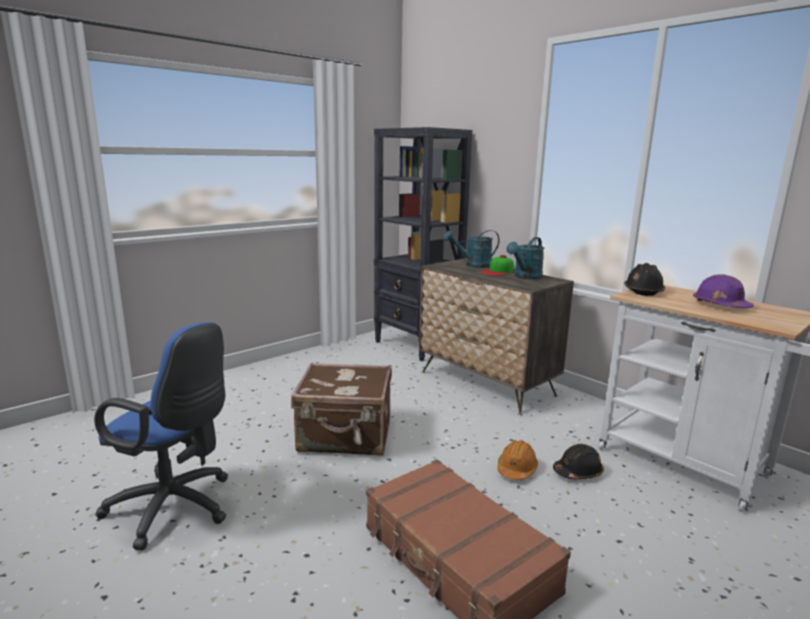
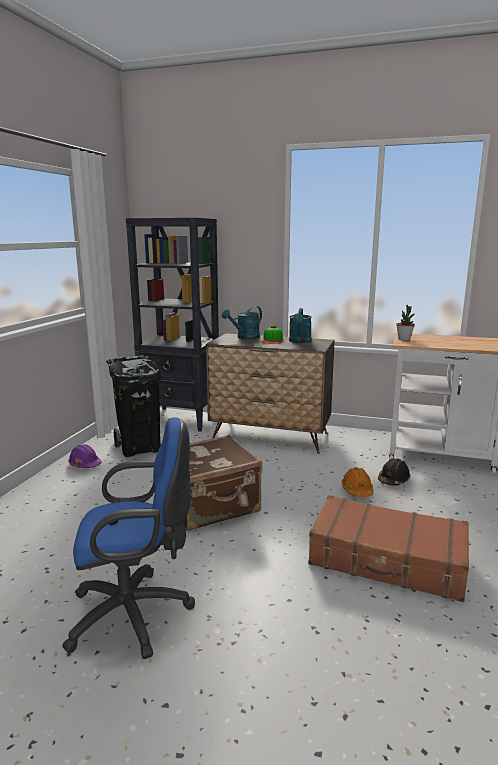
camera: 30 degrees left, 0 degrees up
black hard hat [624,263,665,296] -> potted plant [396,305,415,340]
purple hard hat [693,274,754,308] -> purple hard hat moved to [68,444,102,468]
none -> black trash can [106,356,161,457]

